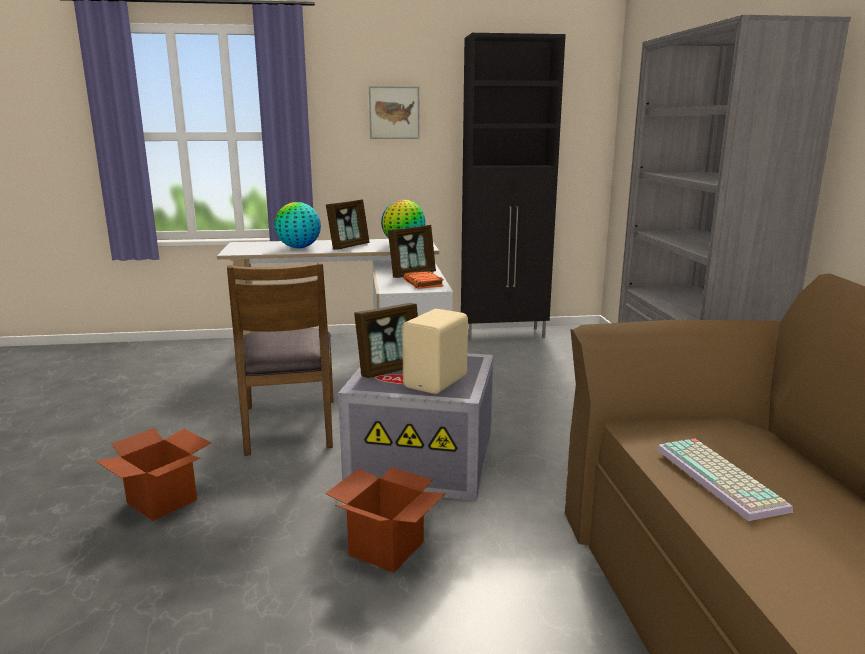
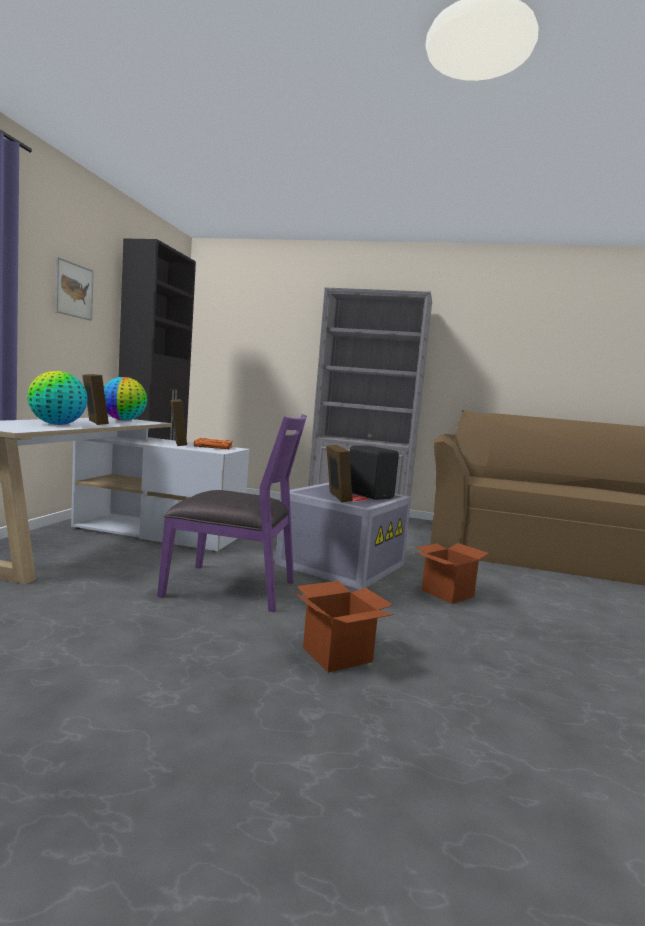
camera: 70 degrees left, 10 degrees down
brown chair [227,262,334,456] -> purple chair [157,414,307,612]
beige speaker [402,309,468,394] -> black speaker [350,445,399,500]
keyboard [657,438,793,521] -> none

